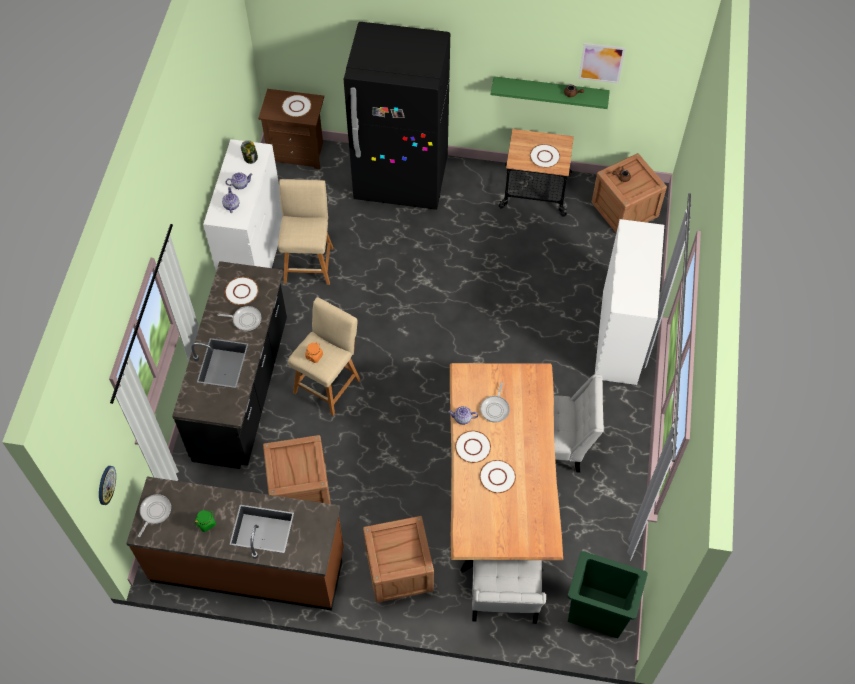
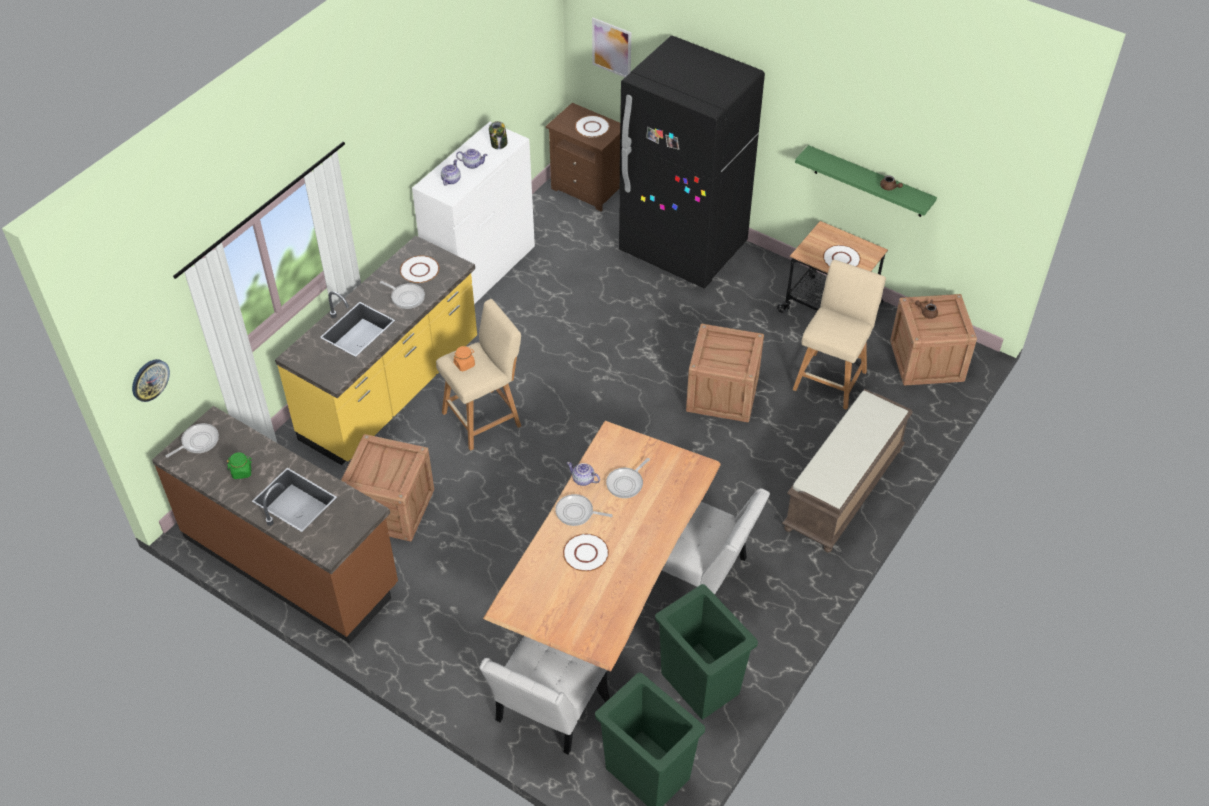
camera: 25 degrees right, 10 degrees down
black counter [172,261,287,469] -> yellow counter [275,236,477,465]
beige stool [278,179,333,285] -> beige stool moved to [793,260,886,410]
crate [363,516,434,603] -> crate moved to [686,324,764,422]
white plate [455,431,491,463] -> frying pan [555,494,613,526]
picture [578,43,626,84] -> picture moved to [592,18,631,77]
white dresser [595,219,664,386] -> brown bench [782,389,913,552]
none -> green trash can [655,584,758,720]

